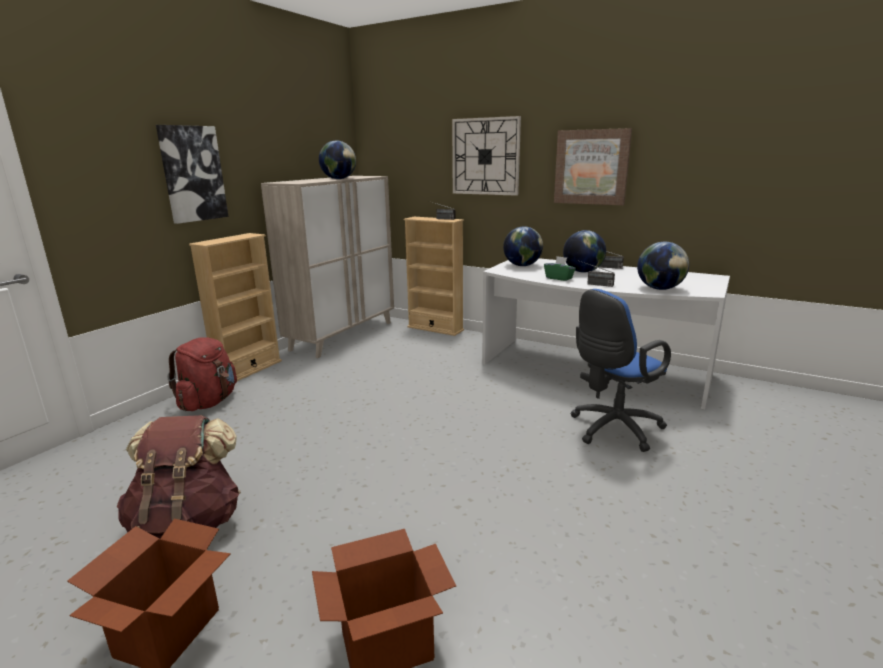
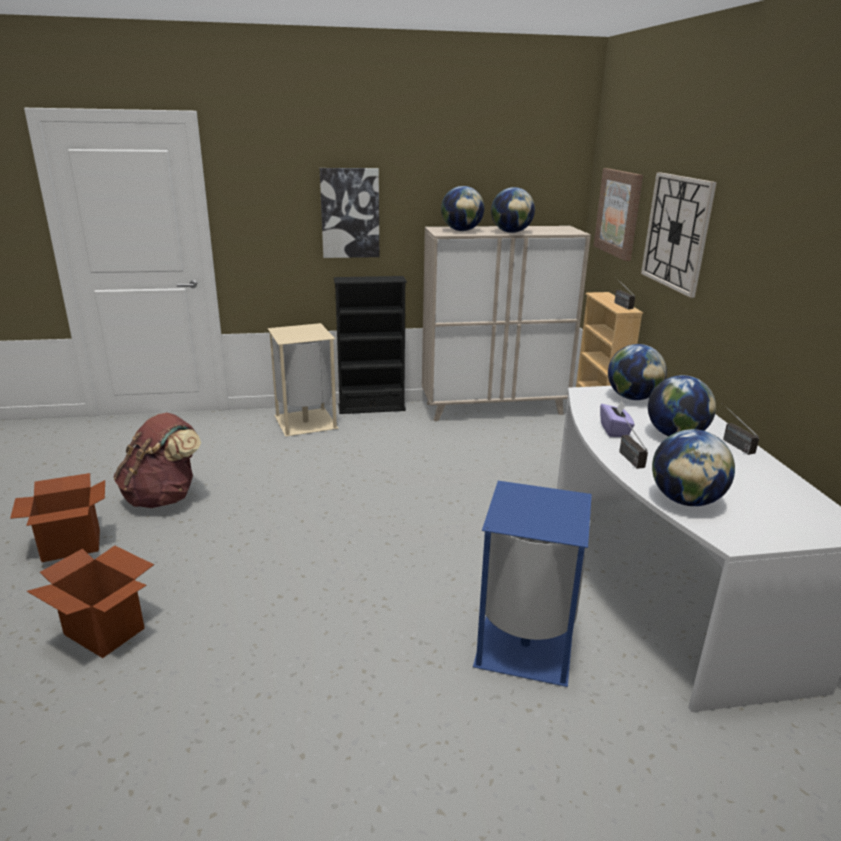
camera: 50 degrees right, 5 degrees up
red backpack [167,337,237,411] -> beige trash can [267,323,339,437]
beige bookcase [189,233,282,381] -> black bookcase [334,276,407,414]
green tissue box [544,256,576,281] -> purple tissue box [600,400,635,437]
picture [554,128,632,205] -> picture moved to [594,168,643,261]
blue office chair [570,289,671,452] -> blue trash can [473,481,592,687]
none -> globe [441,186,484,231]

